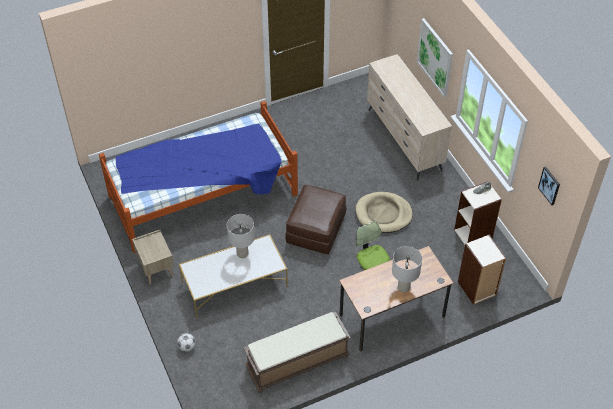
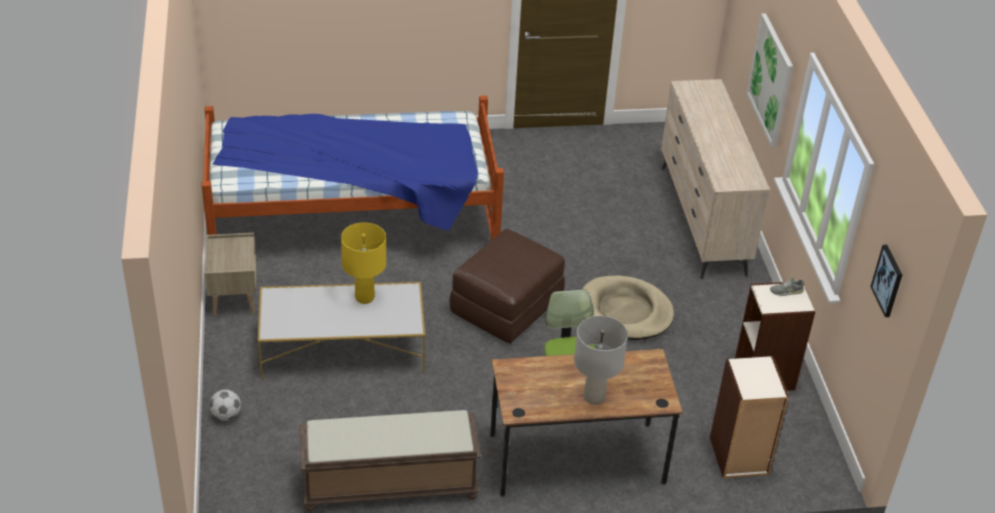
camera: 15 degrees right, 10 degrees down
grey table lamp [227,214,255,258] -> yellow table lamp [341,223,386,304]

